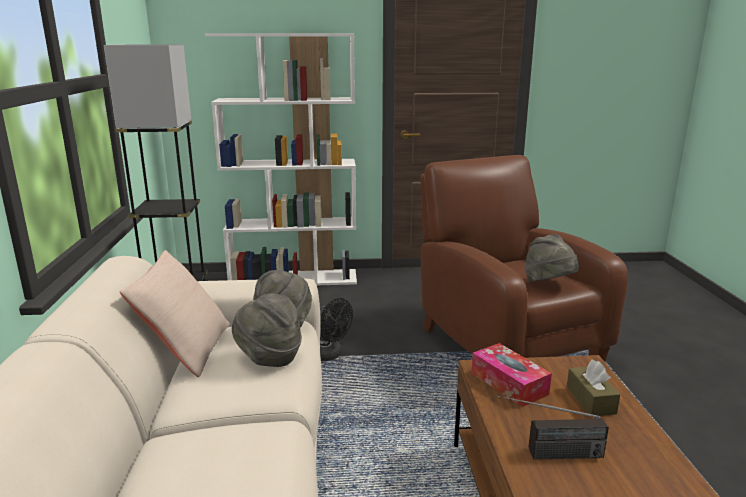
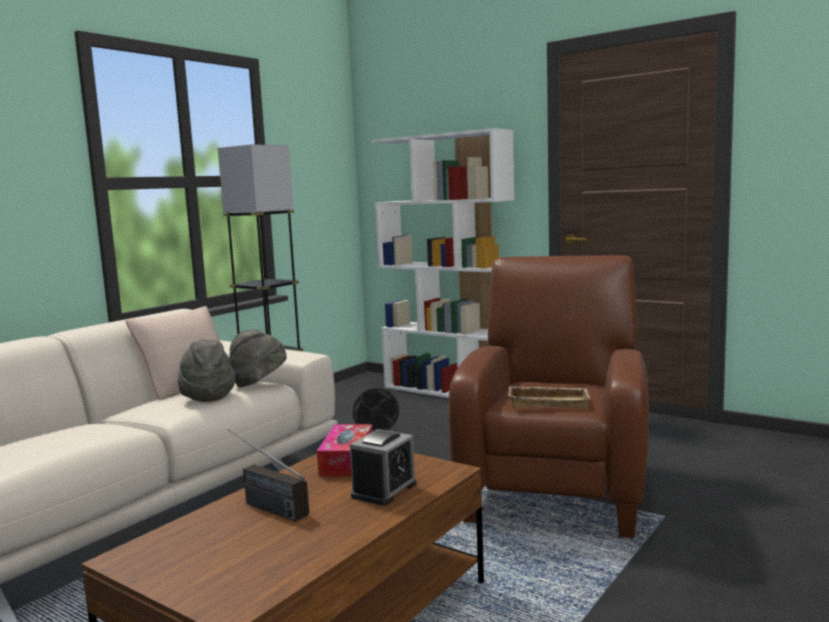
camera: 40 degrees right, 10 degrees down
grey hat [525,234,579,282] -> beige tray [508,386,590,408]
brown tissue box [567,360,620,416] -> alarm clock [350,429,416,506]

